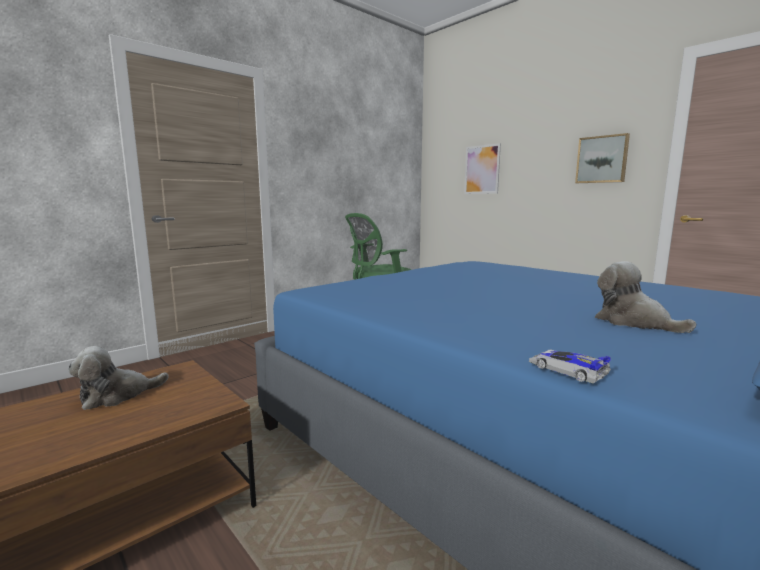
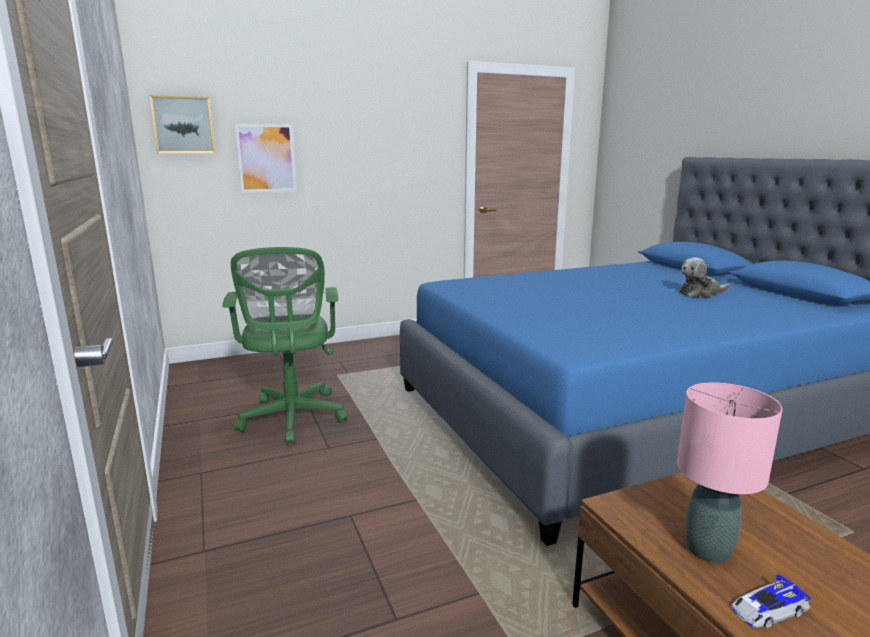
camera: 70 degrees left, 5 degrees up
plush toy [68,346,169,410] -> pink table lamp [677,382,782,563]
toy car [529,349,611,383] -> toy car moved to [731,574,811,628]
picture [575,133,630,183] -> picture moved to [150,95,215,153]

